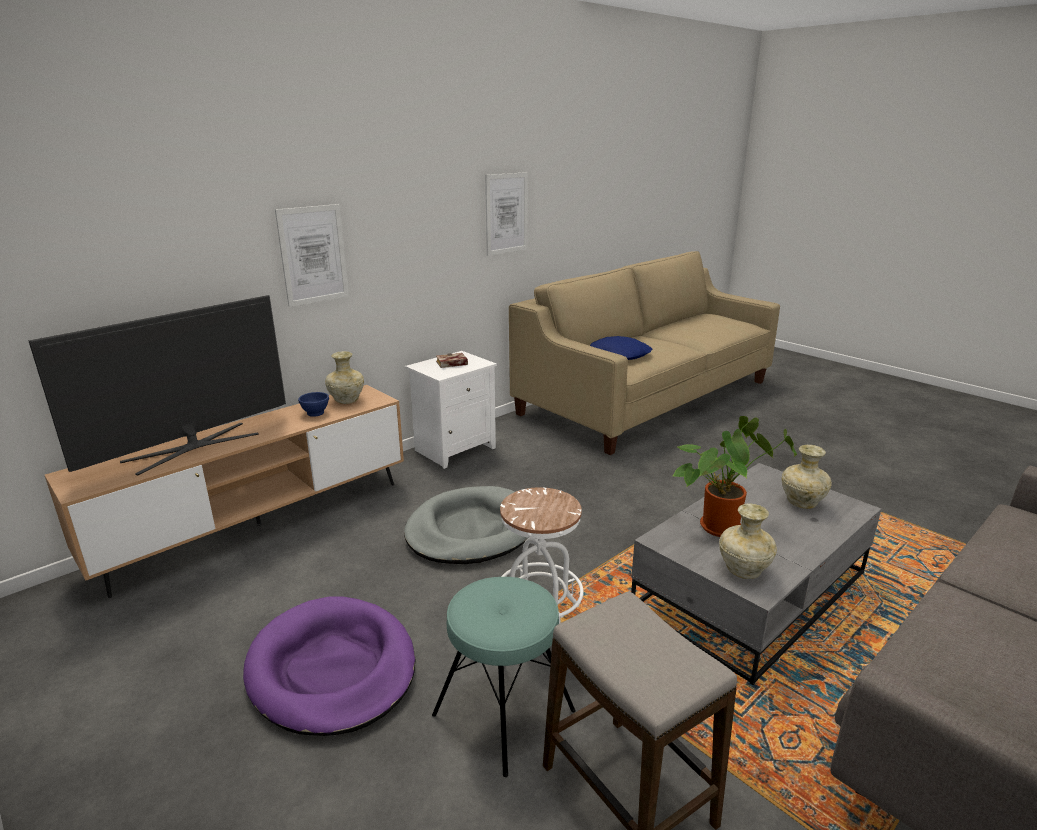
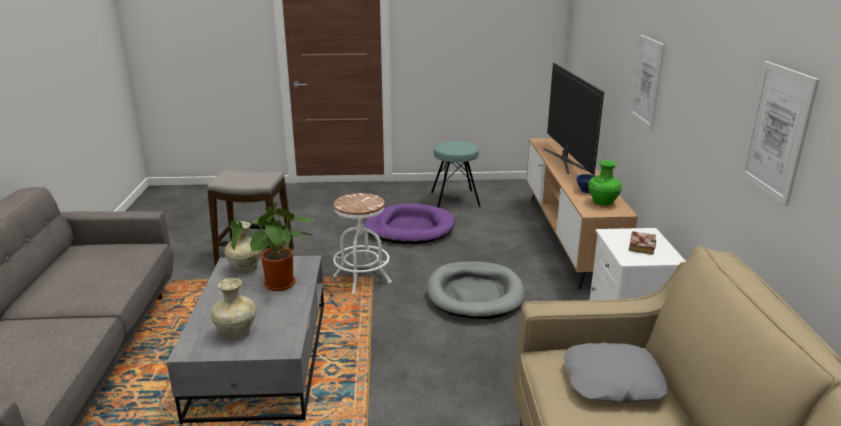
camera: 130 degrees right, 0 degrees up
beige vase [325,351,364,404] -> green vase [588,160,622,206]
turquoise stool [432,577,576,777] -> turquoise stool moved to [431,141,481,208]
blue pillow [590,336,652,360] -> grey pillow [564,342,668,403]

